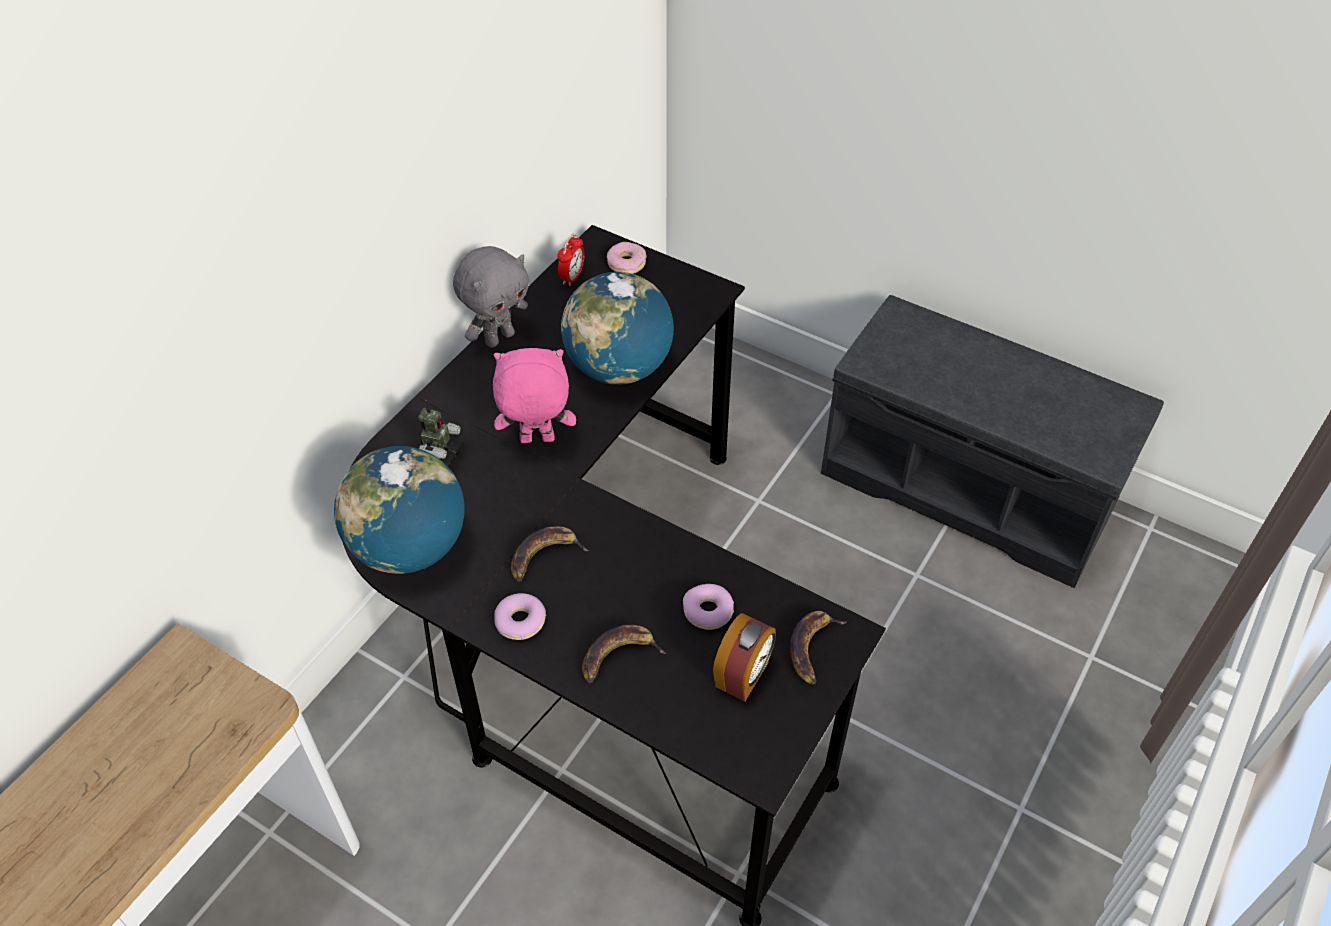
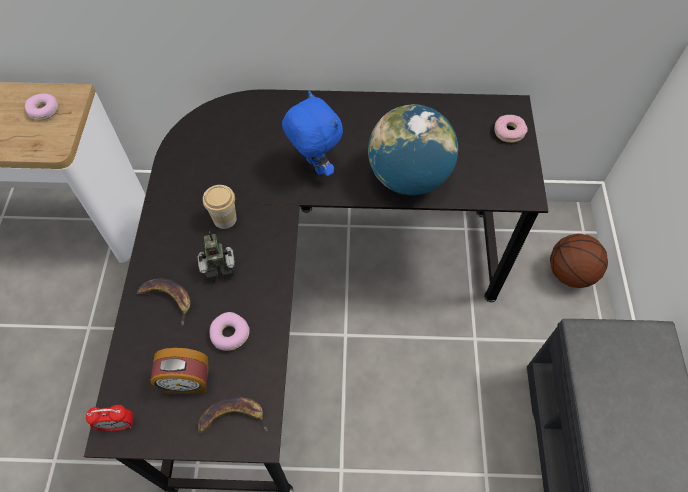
camera: 60 degrees right, 10 degrees up
globe [334,446,465,574] -> none
toy robot [417,400,464,469] -> toy robot moved to [197,232,235,282]
grey plush toy [453,246,529,348] -> none
pink plush toy [493,348,576,443] -> blue plush toy [282,91,343,176]
donut [494,593,546,640] -> donut moved to [25,93,58,120]
banana [511,526,590,582] -> cup [203,185,237,229]
alarm clock [558,234,584,286] -> alarm clock moved to [86,405,133,431]
none -> basketball [550,234,608,288]

